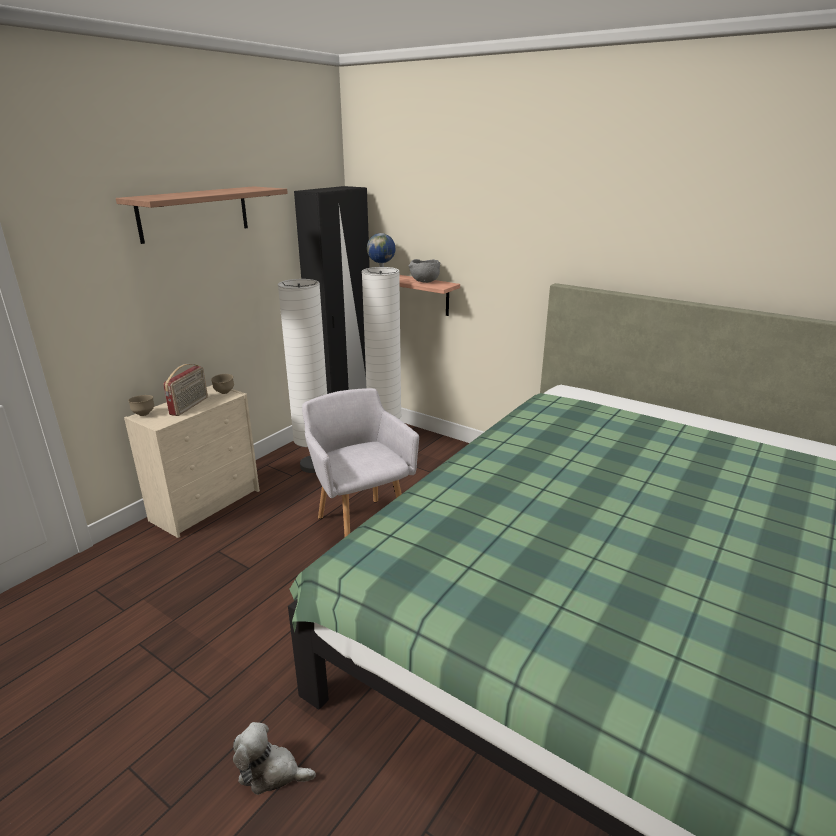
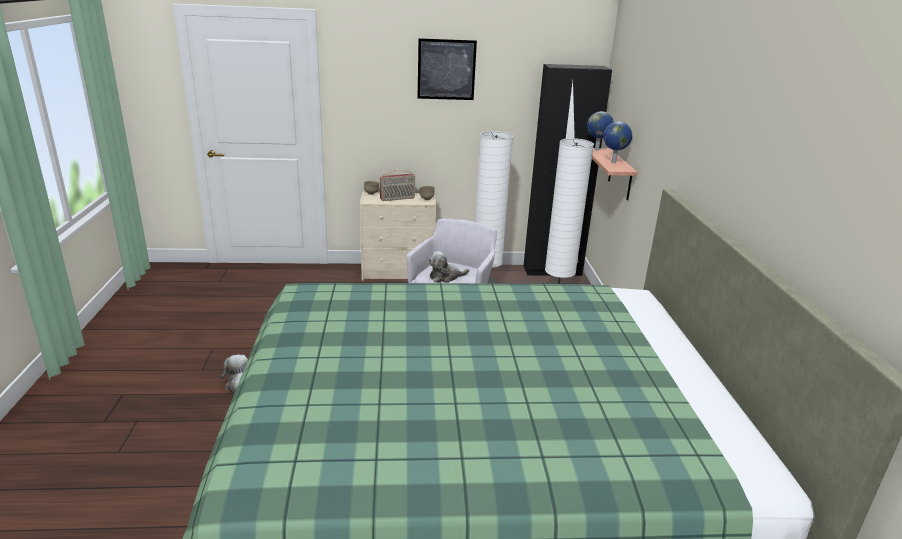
camera: 50 degrees right, 0 degrees up
shelf [116,186,288,244] -> picture [418,38,477,100]
grey bowl [408,259,440,283] -> globe [603,122,633,163]
none -> plush toy [428,251,469,283]

